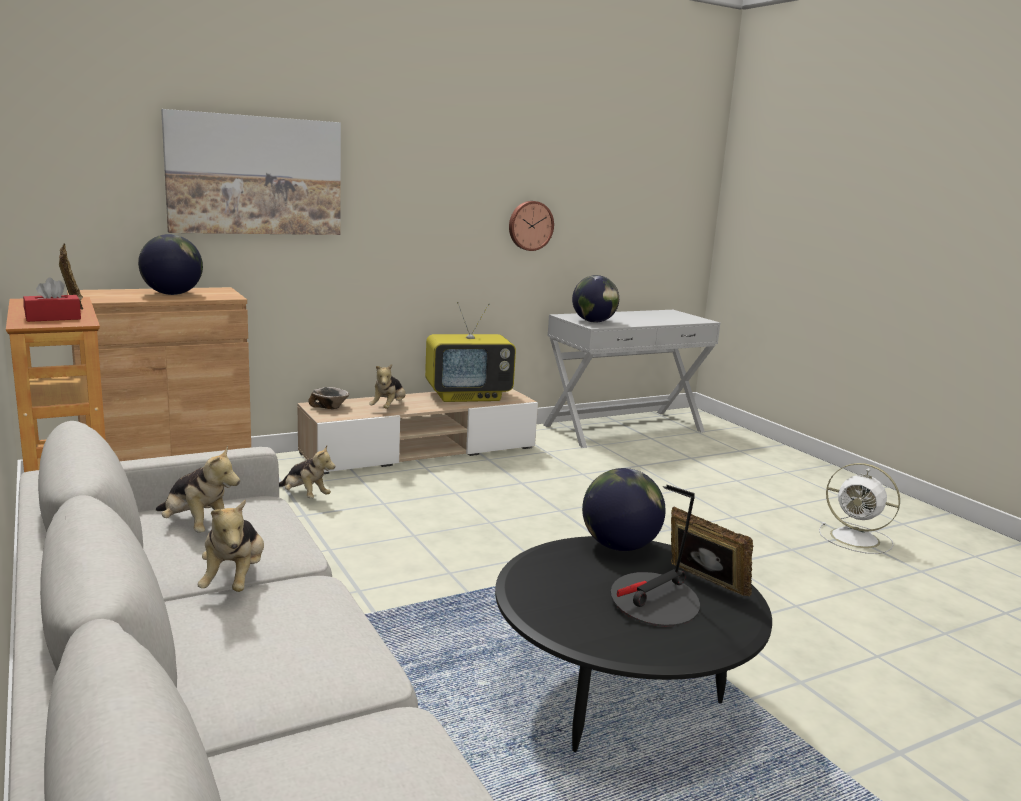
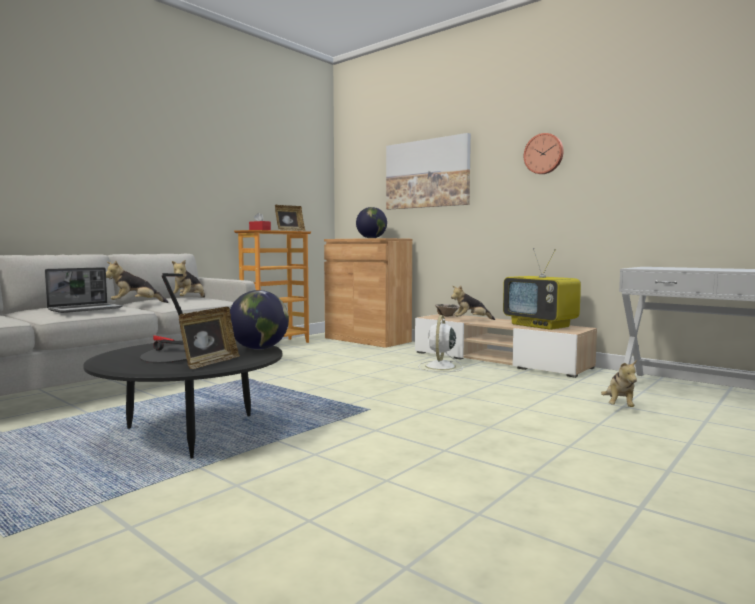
camera: 70 degrees right, 10 degrees down
plush toy [279,446,335,498] -> plush toy moved to [601,360,637,407]
wall clock [509,201,554,251] -> wall clock moved to [524,133,564,174]
globe [572,275,619,323] -> none
white fan [819,463,900,554] -> white fan moved to [418,315,463,372]
none -> laptop [45,267,123,313]

